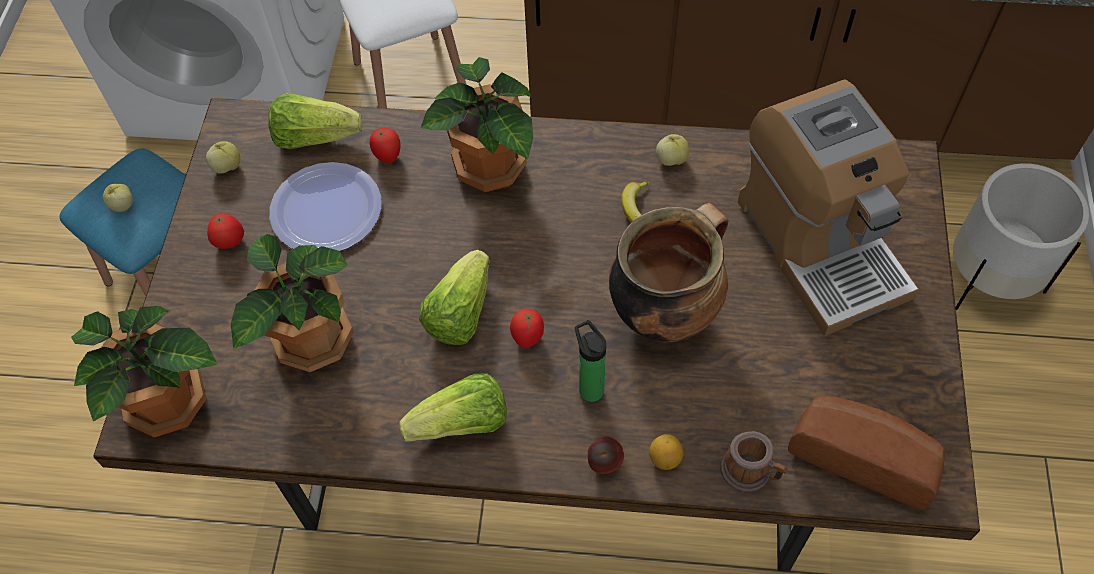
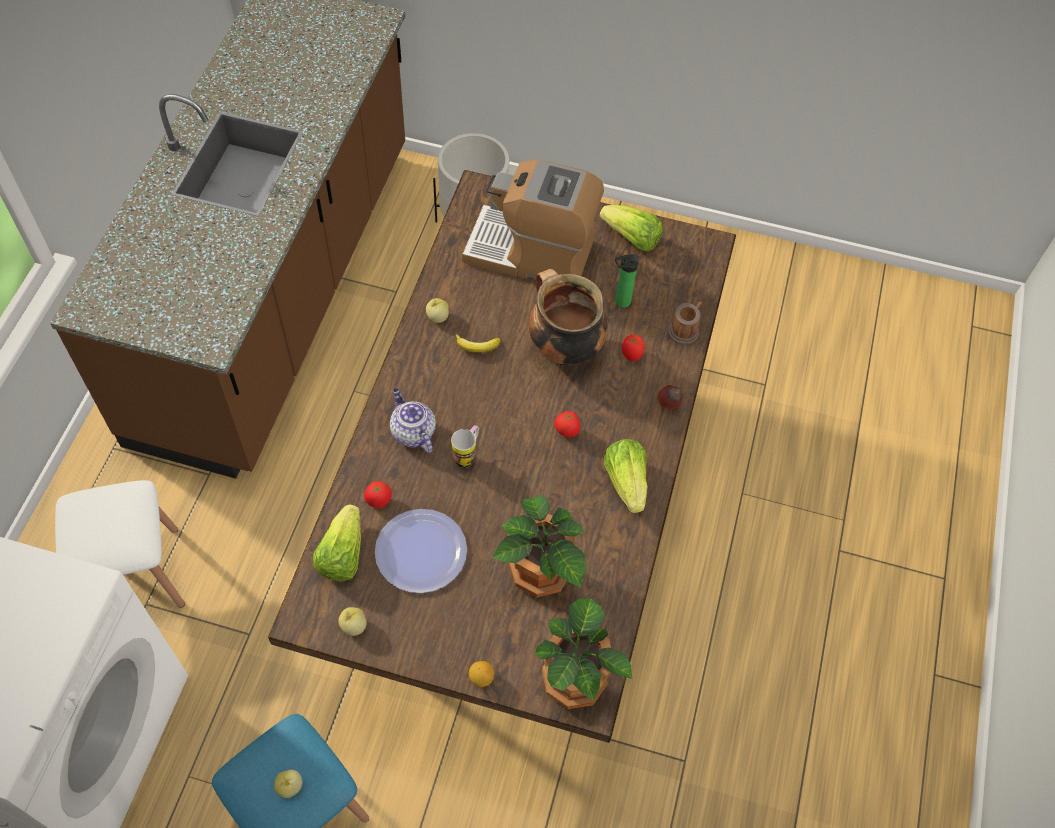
camera: 85 degrees left, 0 degrees up
tomato [207,213,244,249] -> tomato moved to [622,335,645,361]
lettuce [419,250,490,345] -> lettuce moved to [599,205,663,252]
potted plant [420,57,533,192] -> teapot [390,388,436,453]
bottle [575,320,606,402] -> bottle moved to [615,254,639,308]
lemon [649,434,683,470] -> lemon moved to [469,661,494,687]
coffee machine [738,79,919,336] -> coffee machine turned 150 degrees counterclockwise [462,159,604,279]
bread [788,396,946,509] -> none
none -> mug [451,425,479,468]

